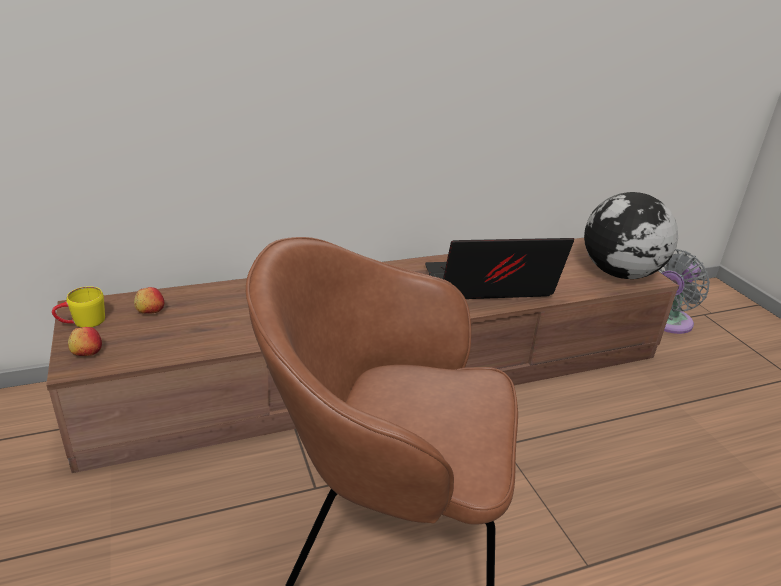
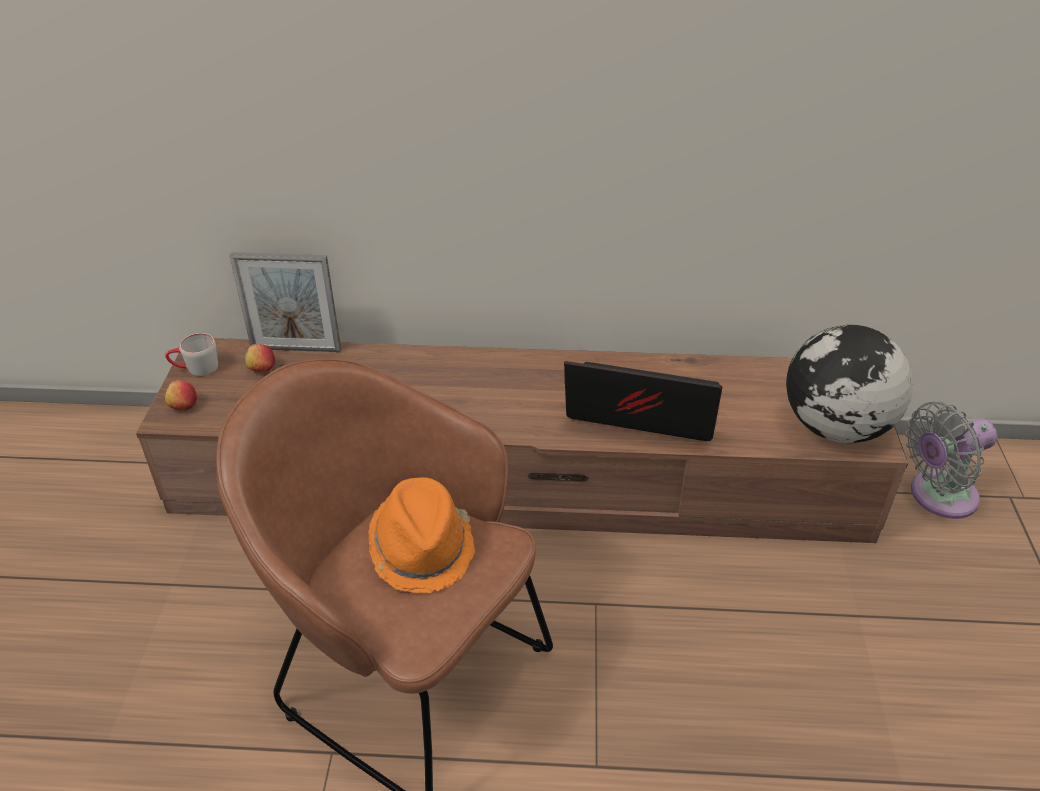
camera: 25 degrees right, 10 degrees up
yellow mug [52,286,105,327] -> grey mug [165,333,218,376]
none -> picture frame [229,252,341,352]
none -> orange hat [368,477,475,593]

